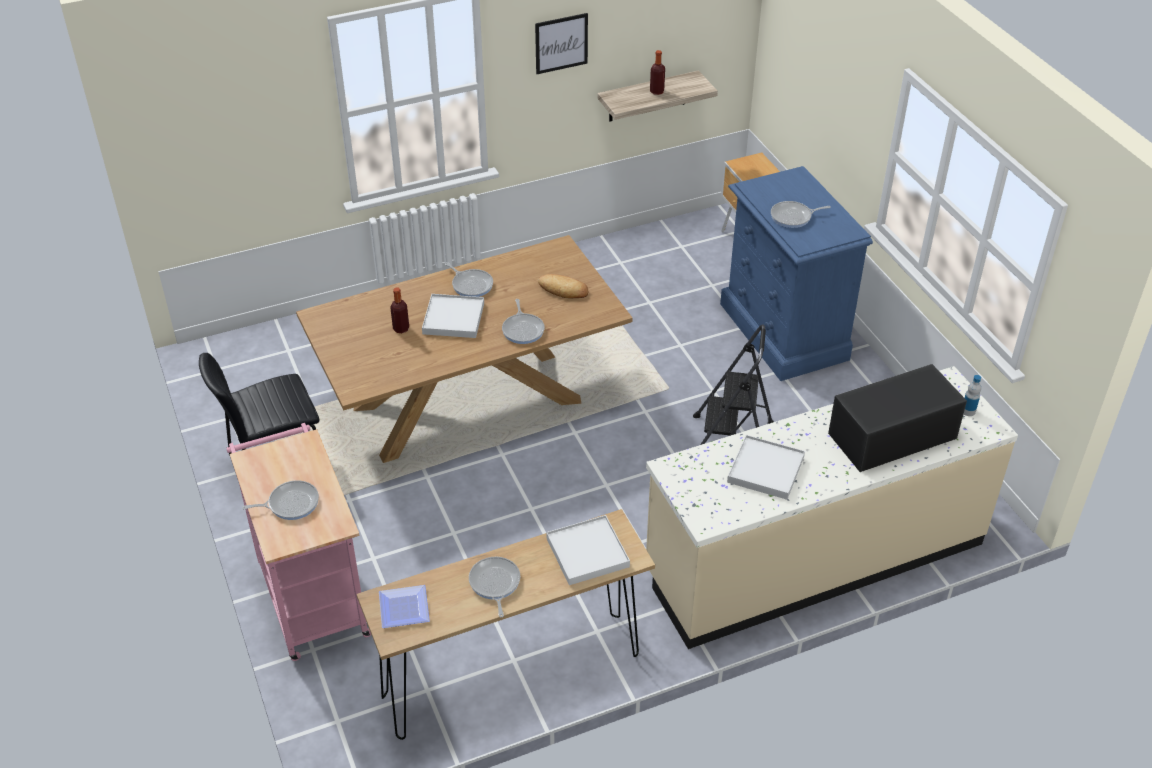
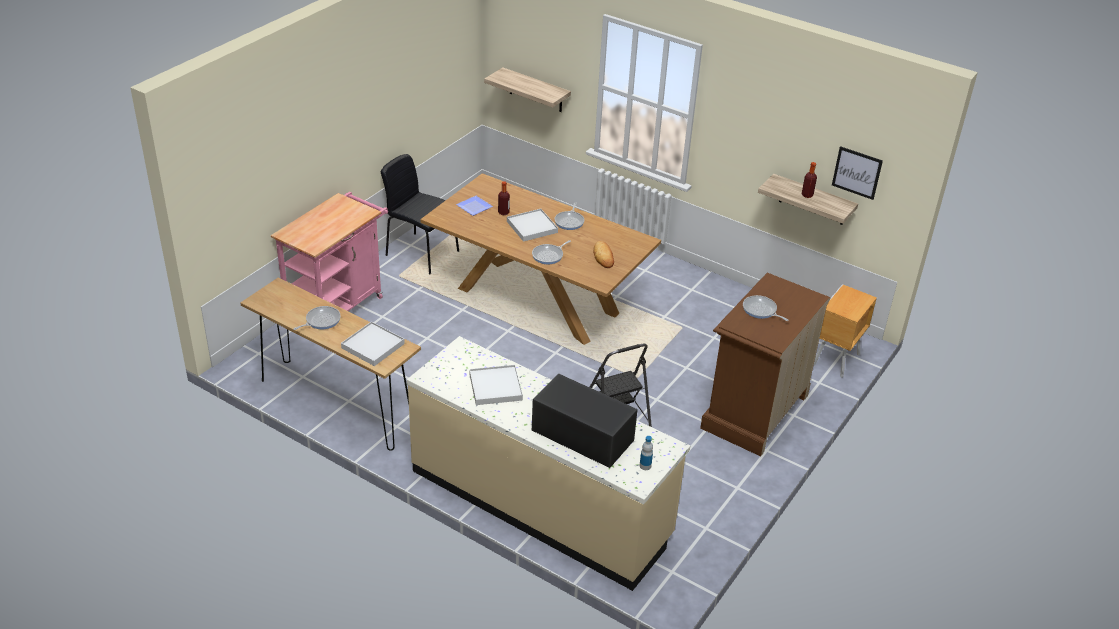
camera: 55 degrees right, 5 degrees down
frying pan [242,480,319,520] -> none
plate [379,585,430,628] -> plate moved to [456,196,493,216]
picture [535,13,588,74] -> picture moved to [832,146,883,200]
blue dresser [720,166,873,381] -> brown dresser [700,273,830,456]
none -> shelf [484,68,571,112]

